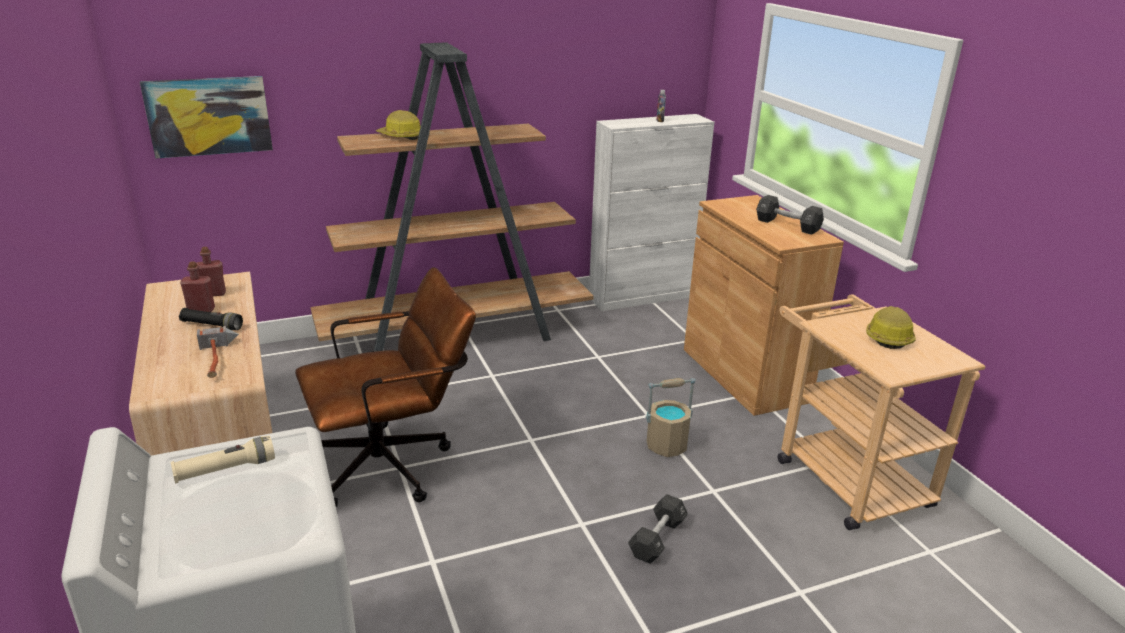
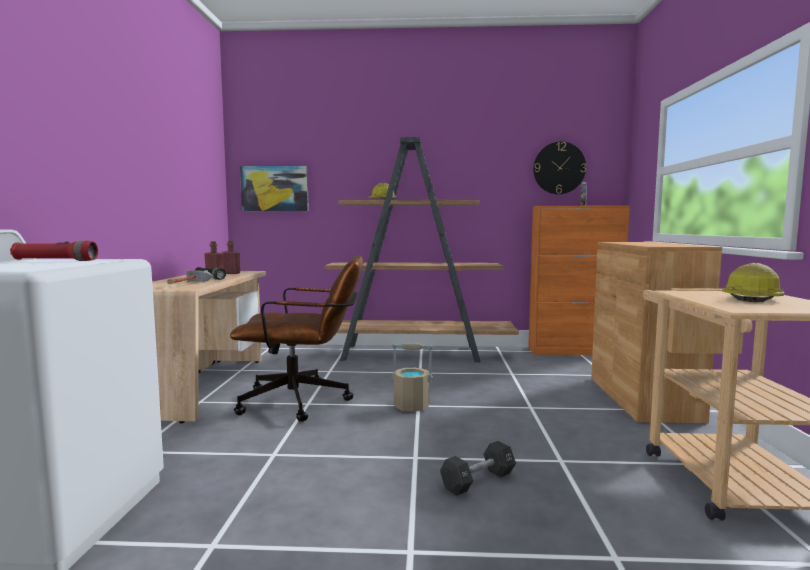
camera: 25 degrees right, 20 degrees down
beige flashlight [171,435,275,484] -> red flashlight [10,240,98,261]
white cabinet [589,114,715,311] -> orange cabinet [528,206,630,355]
beige bucket [646,378,696,457] -> beige bucket moved to [392,343,433,411]
black dumbbell [756,195,824,235] -> none
none -> wall clock [533,142,586,194]

